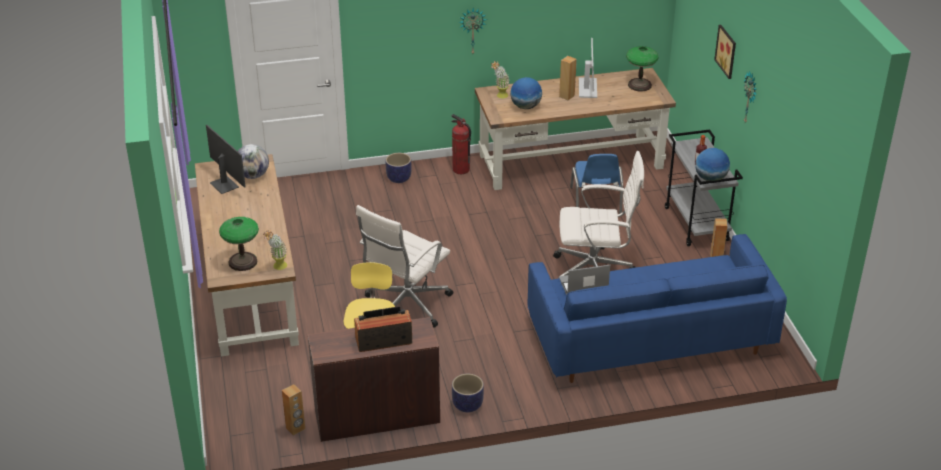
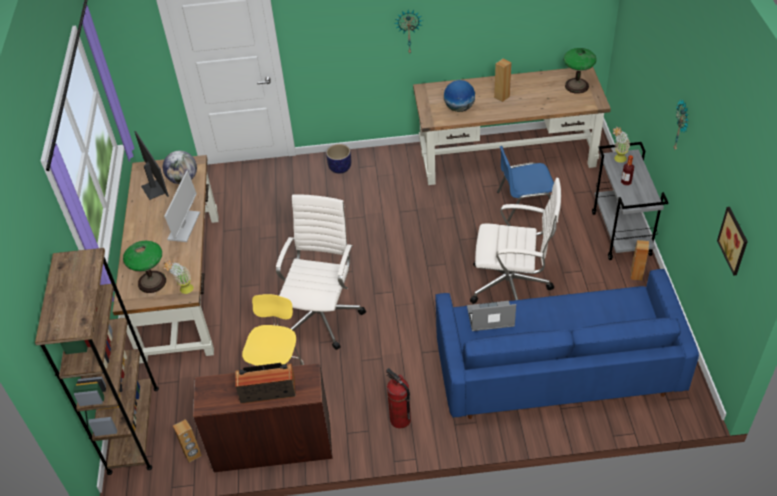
camera: 10 degrees right, 10 degrees up
white office chair [356,205,453,328] -> white office chair turned 150 degrees clockwise [276,195,366,350]
fire extinguisher [451,114,471,174] -> fire extinguisher moved to [386,368,411,429]
planter [452,374,484,412] -> none
potted plant [491,61,510,98] -> potted plant moved to [613,127,630,163]
blue chair [570,154,623,214] -> blue chair turned 75 degrees clockwise [497,146,554,222]
monitor [579,38,597,98] -> monitor moved to [164,170,200,242]
globe [695,148,730,181] -> none
picture [714,25,736,79] -> picture moved to [717,207,748,276]
none -> brown bookcase [35,248,159,475]

